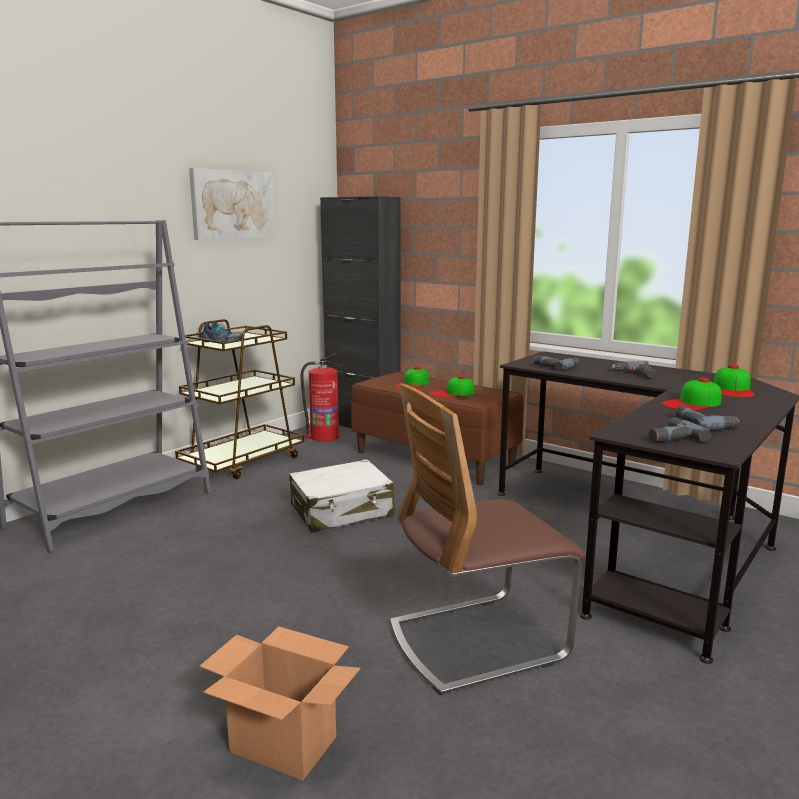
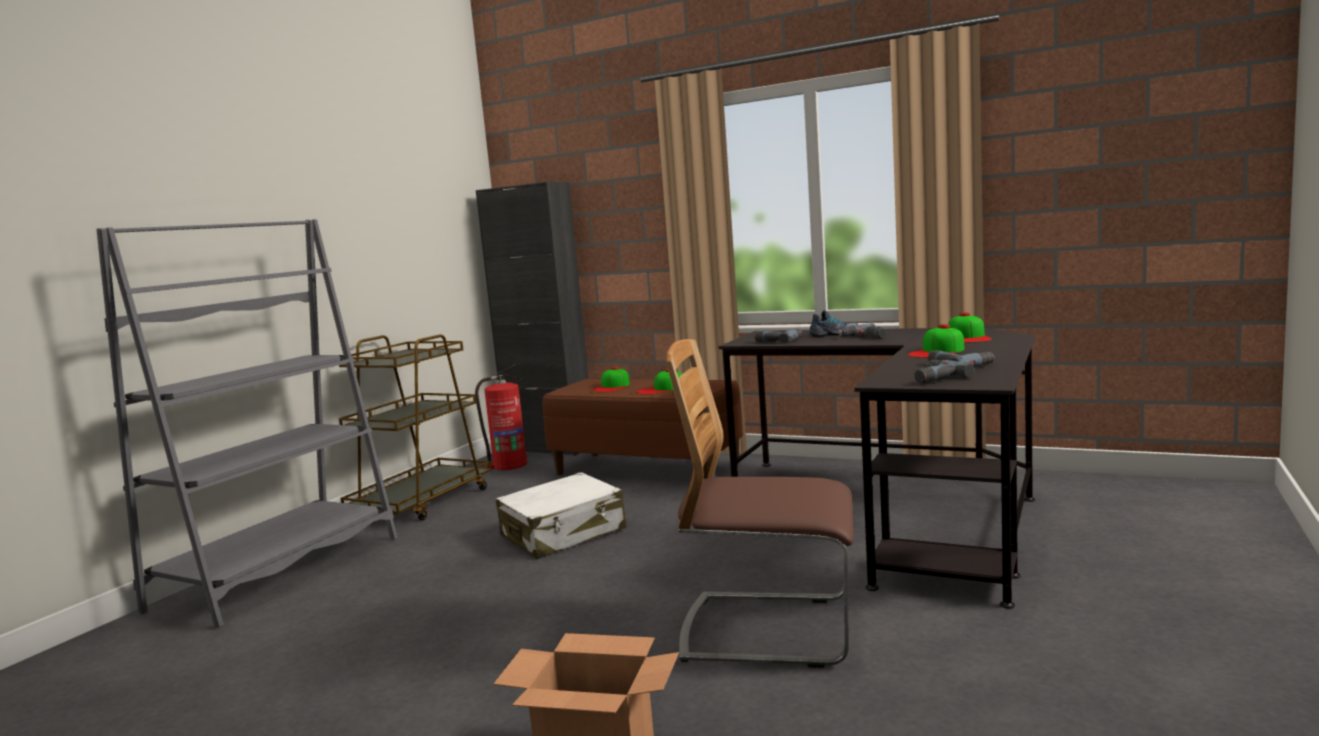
camera: 10 degrees left, 5 degrees down
picture [189,168,275,240] -> none
shoe [201,321,242,342] -> shoe moved to [809,310,859,337]
chair [390,383,585,695] -> chair turned 45 degrees clockwise [666,339,854,668]

